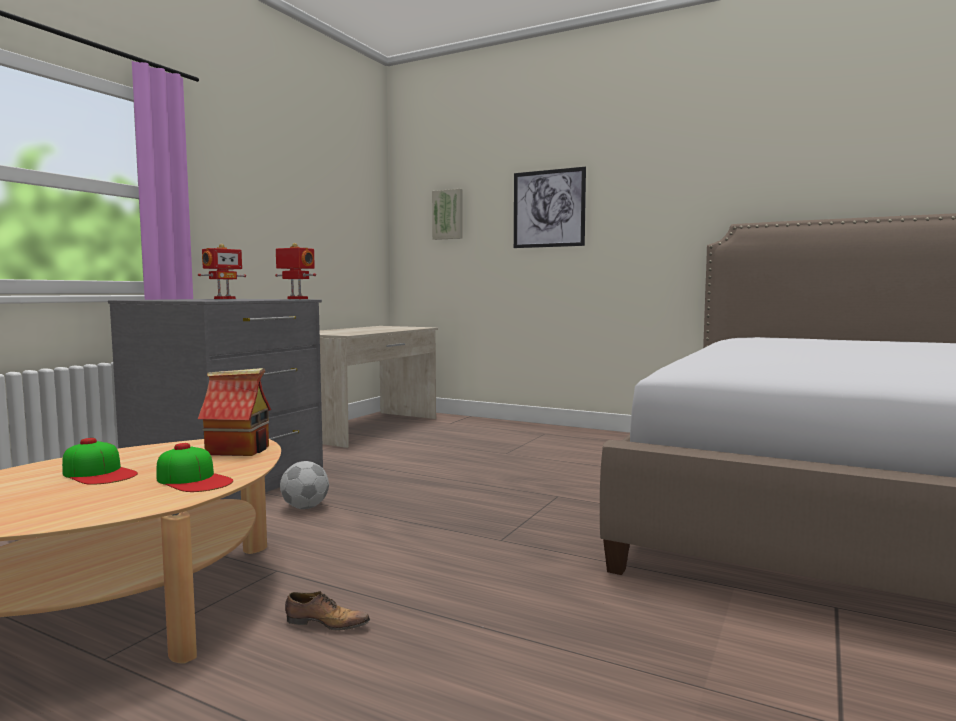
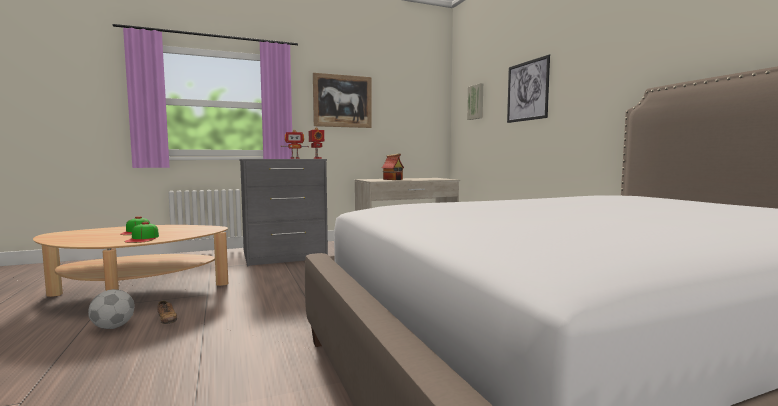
camera: 40 degrees right, 0 degrees up
toy house [198,368,271,456] -> toy house moved to [382,153,404,180]
football [280,461,329,509] -> football moved to [88,289,134,329]
none -> picture [313,73,372,128]

